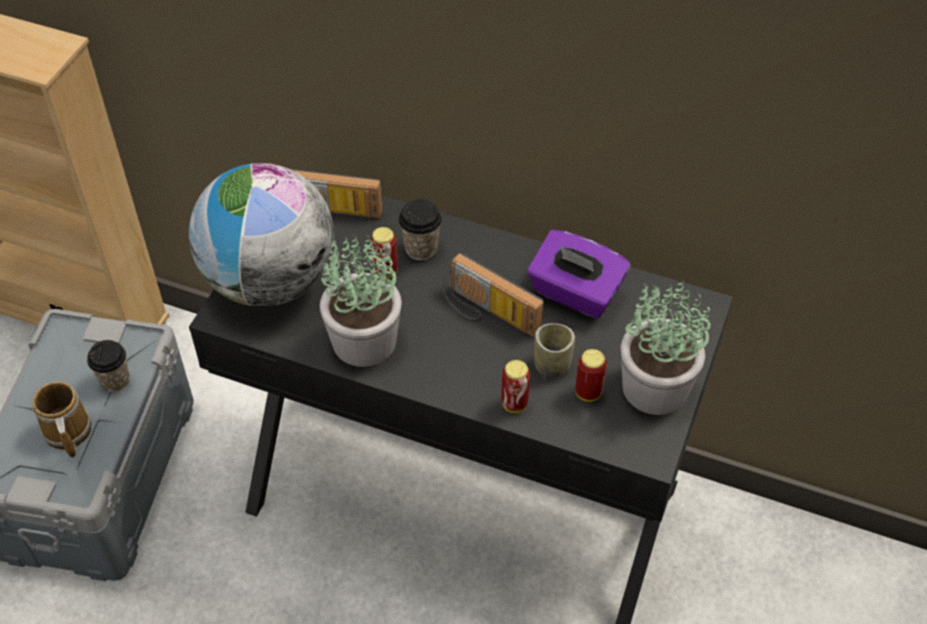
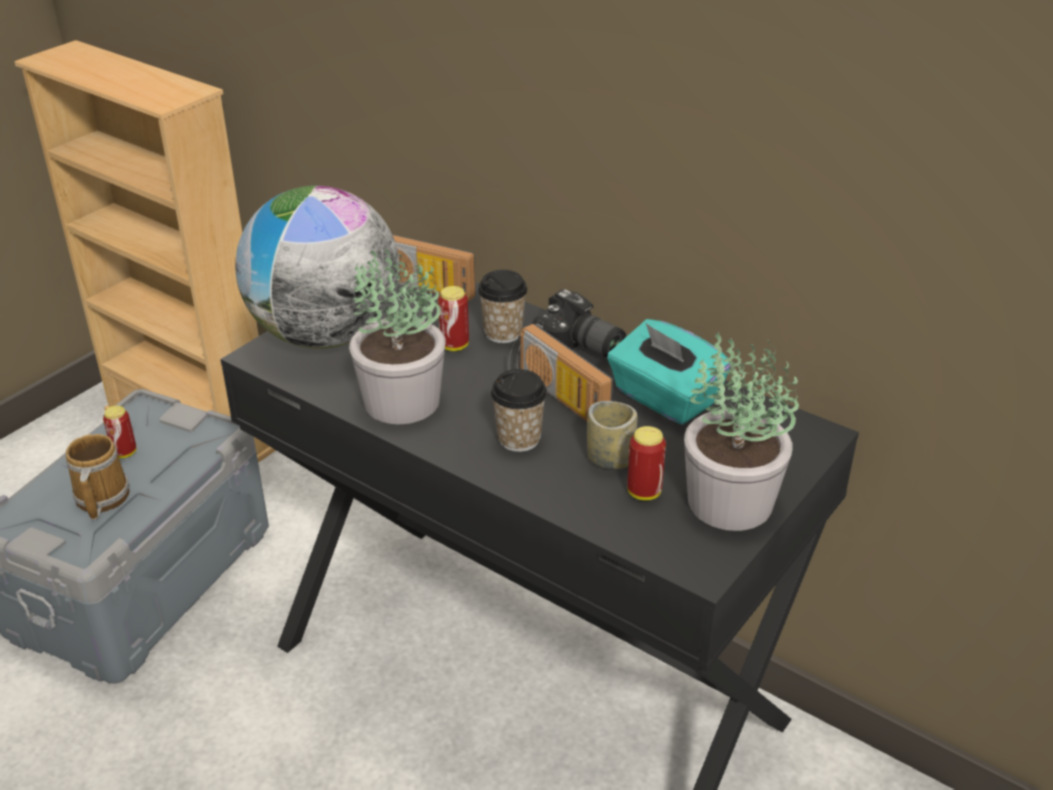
camera: 15 degrees right, 15 degrees down
cup [87,340,130,392] -> cup moved to [491,369,547,452]
can [501,360,530,413] -> can moved to [103,406,136,458]
purple tissue box [527,229,630,319] -> turquoise tissue box [607,319,731,425]
none -> camera [532,289,626,357]

